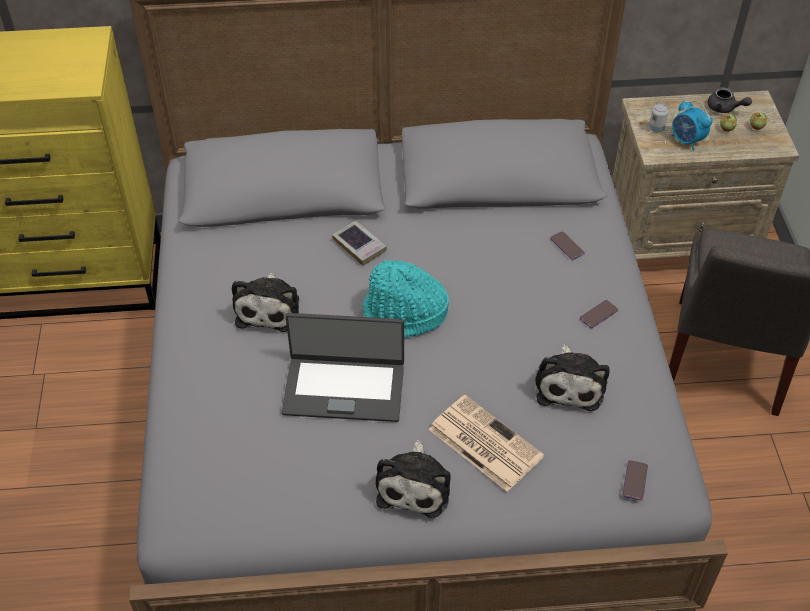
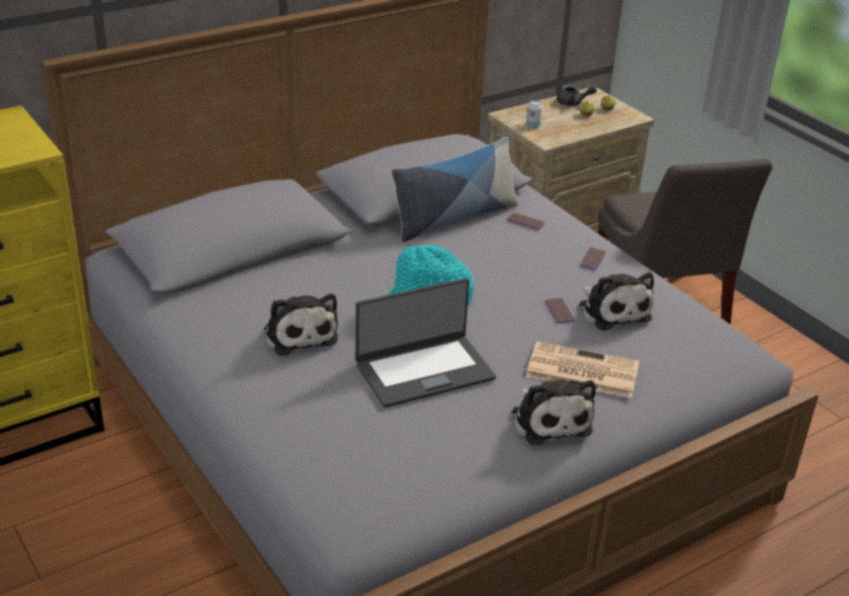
camera: 30 degrees left, 15 degrees down
book [332,221,387,266] -> none
phone [622,460,648,501] -> phone moved to [545,298,574,323]
alarm clock [672,100,713,151] -> none
none -> pillow [392,137,519,242]

